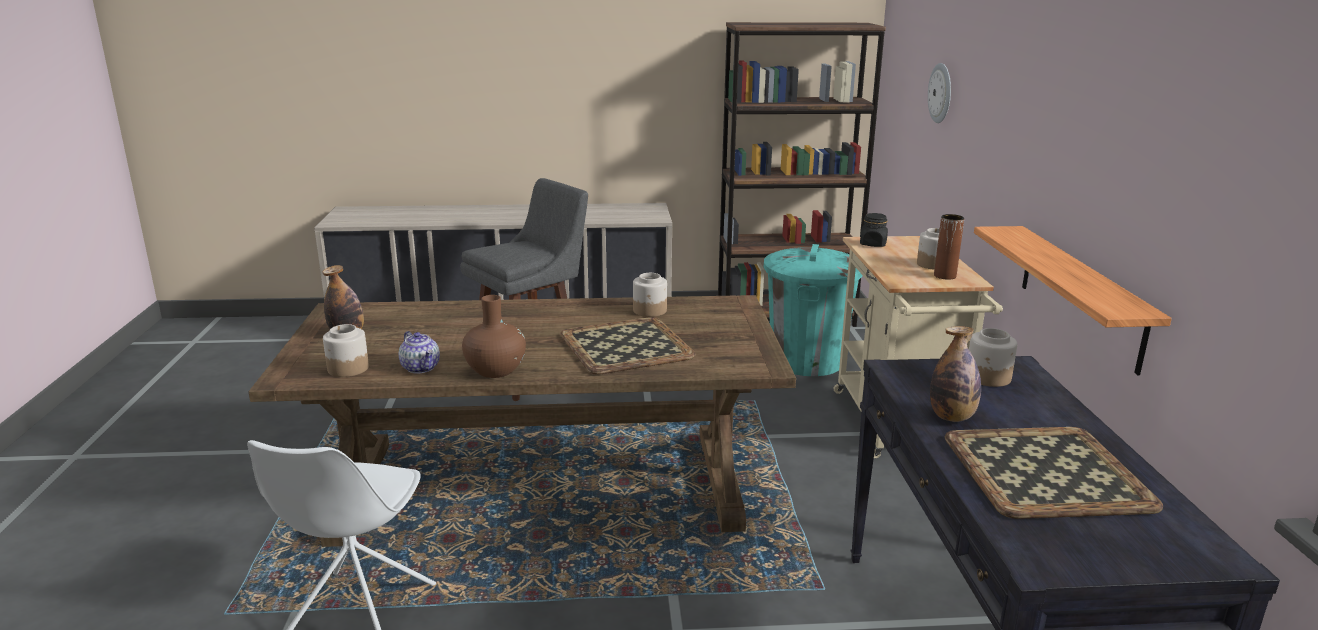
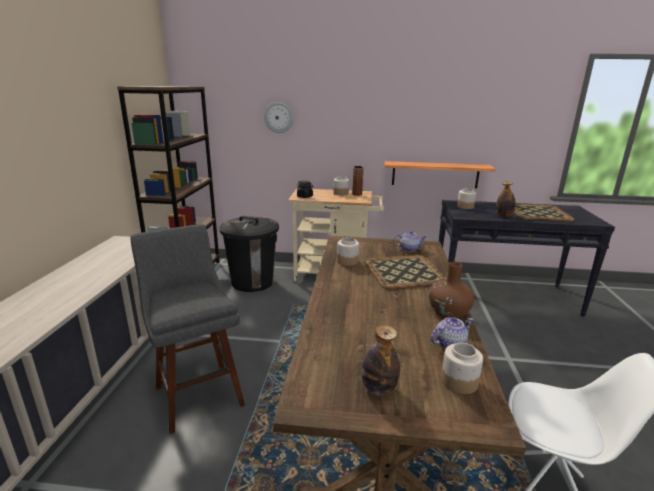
camera: 80 degrees left, 0 degrees up
turquoise trash can [764,244,863,376] -> black trash can [219,216,279,292]
none -> teapot [393,231,427,252]

